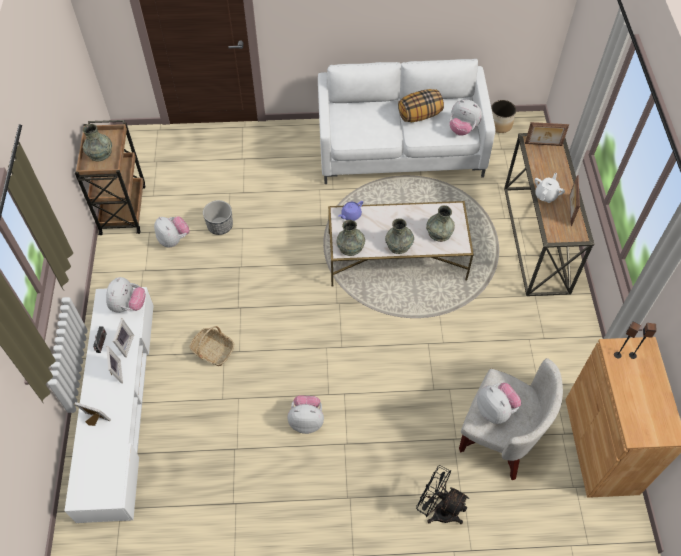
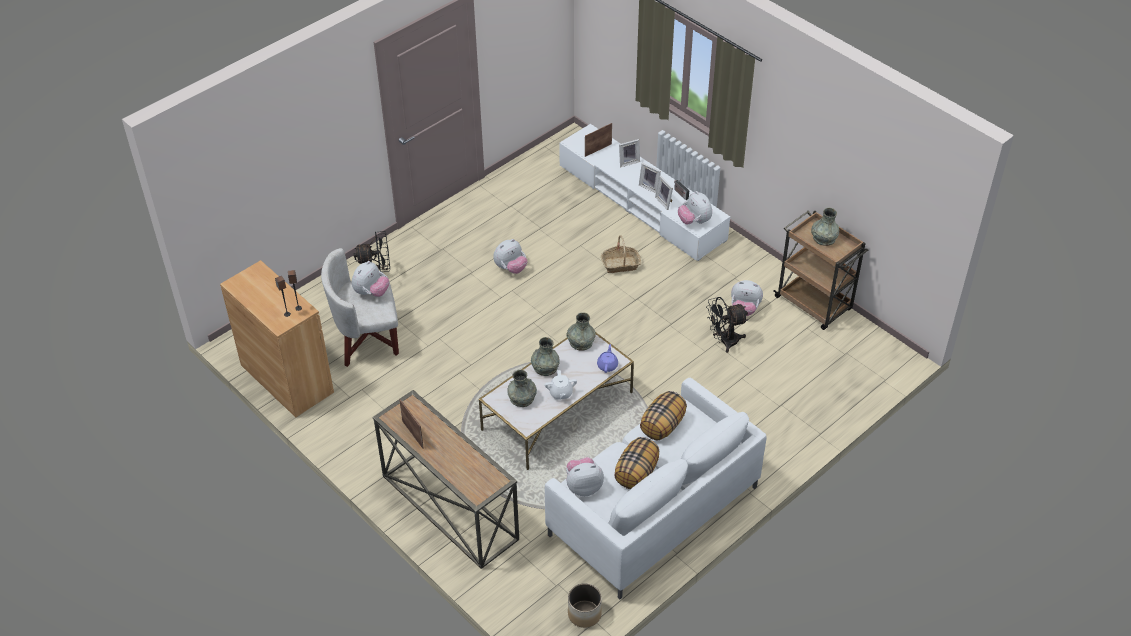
camera: 140 degrees right, 10 degrees down
planter [203,200,233,235] -> black fan [706,297,749,353]
plush toy [477,383,521,424] -> plush toy turned 75 degrees counterclockwise [352,261,389,297]
picture frame [525,122,569,146] -> picture frame moved to [585,123,612,157]
white teapot [534,173,565,203] -> white teapot moved to [545,370,577,400]
none -> pillow [640,391,687,440]

